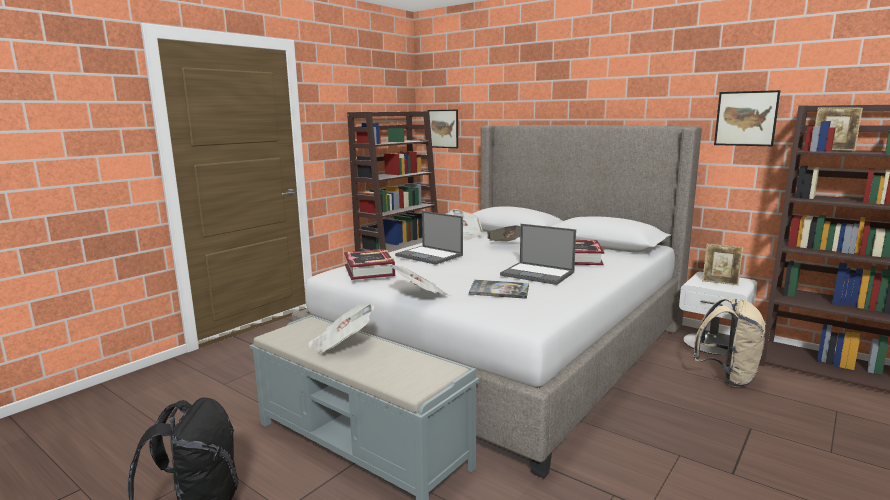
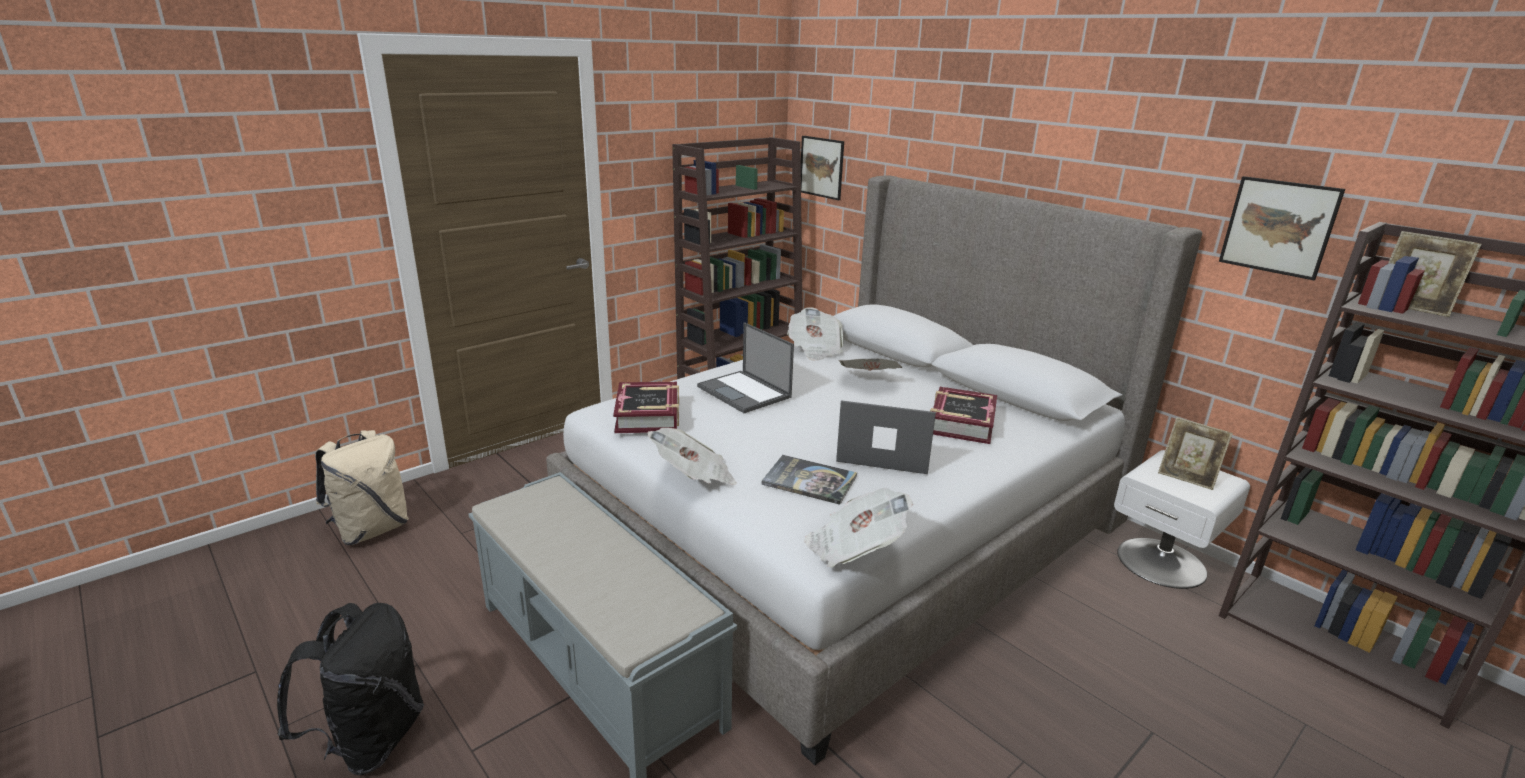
camera: 10 degrees right, 10 degrees up
newspaper [308,304,375,354] -> newspaper moved to [804,487,913,568]
laptop [500,224,576,285] -> laptop turned 150 degrees clockwise [836,400,936,474]
beige backpack [693,298,766,387] -> beige backpack moved to [315,430,409,545]

